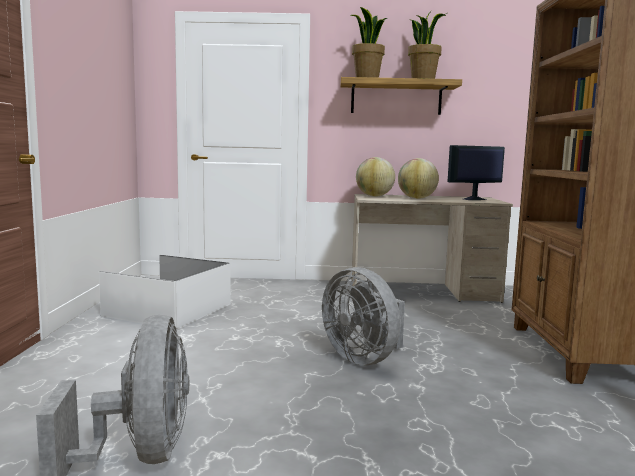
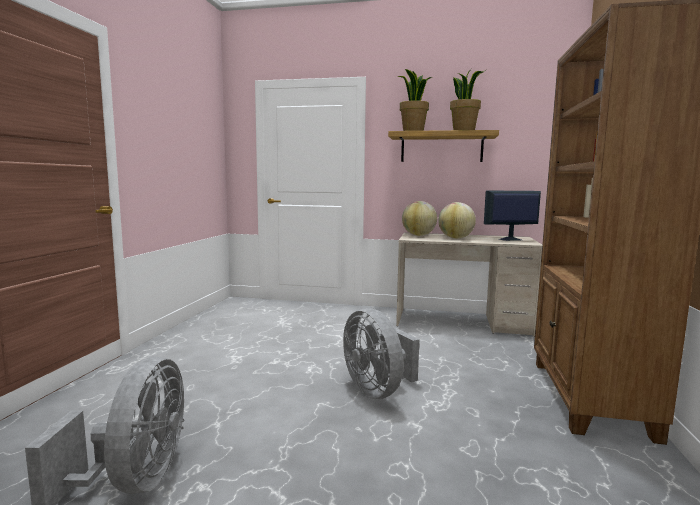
camera: 10 degrees right, 0 degrees up
white storage box [99,255,231,329] -> none

